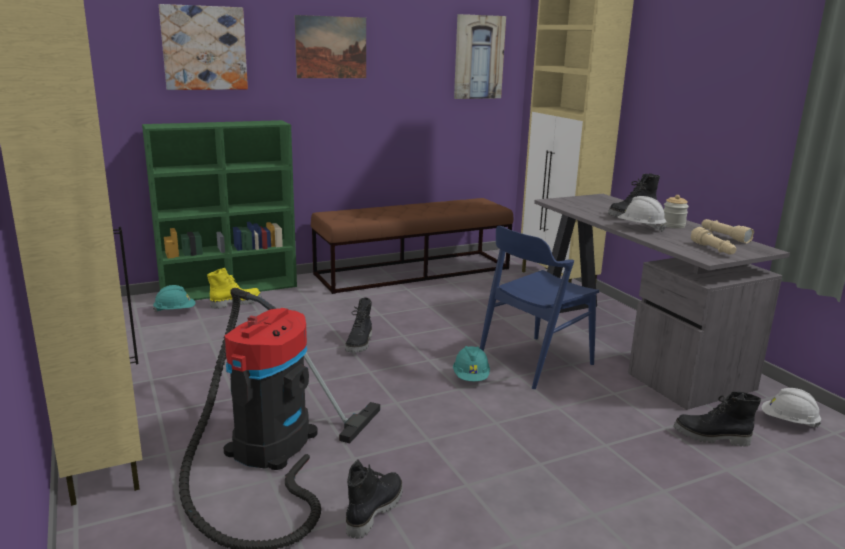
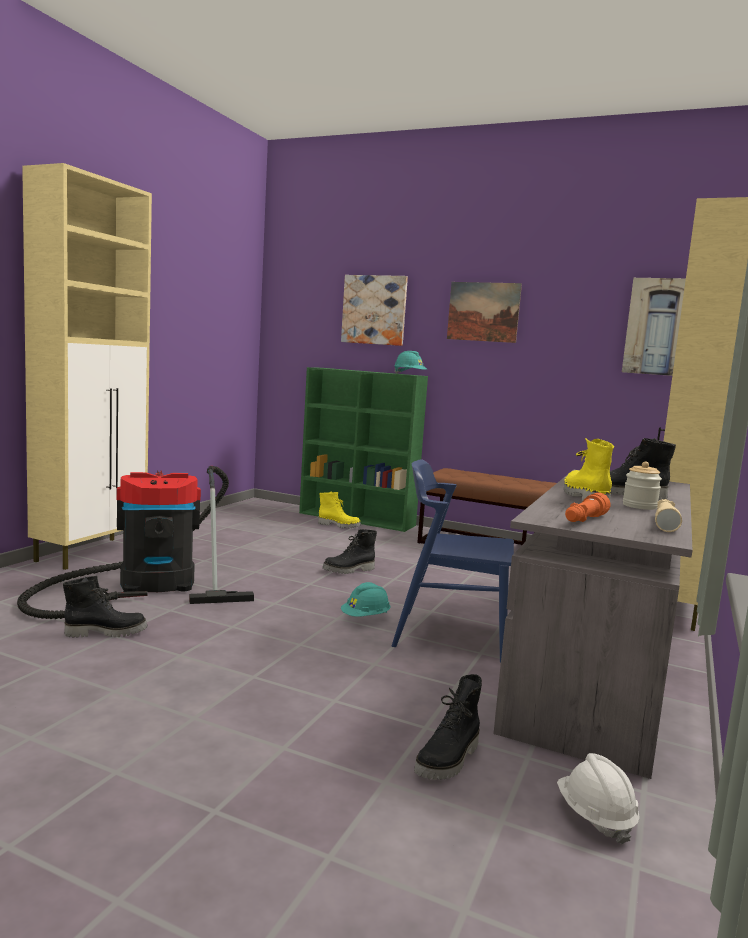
camera: 50 degrees right, 10 degrees down
turquoise hard hat [153,285,195,313] -> turquoise hard hat moved to [394,351,427,374]
white hard hat [618,196,667,232] -> yellow boot [564,438,614,501]
black boot [673,391,761,447] -> black boot turned 120 degrees counterclockwise [414,674,482,780]
beige flashlight [691,227,736,255] -> orange flashlight [565,493,611,522]

